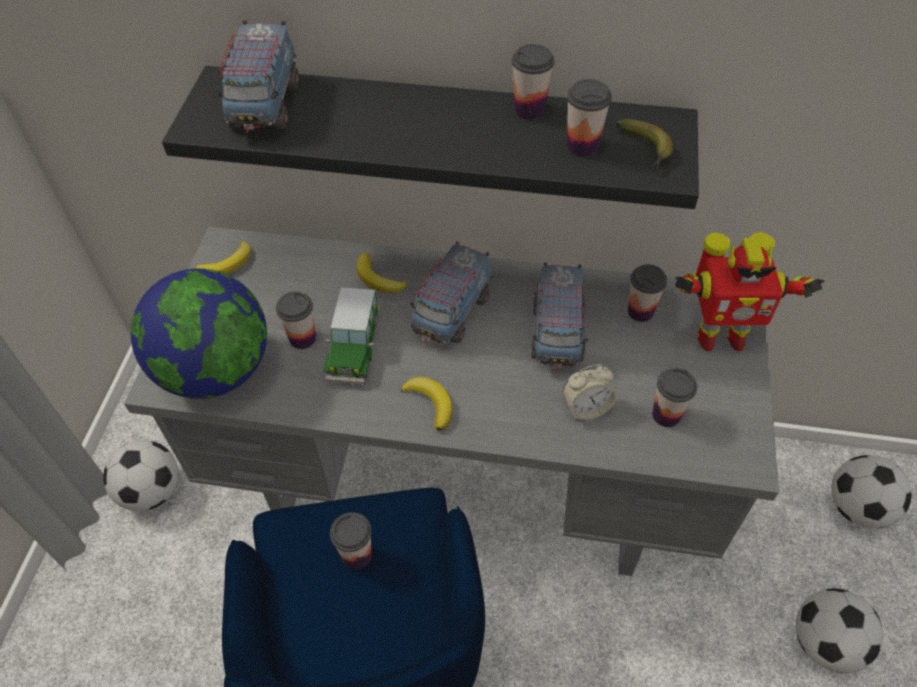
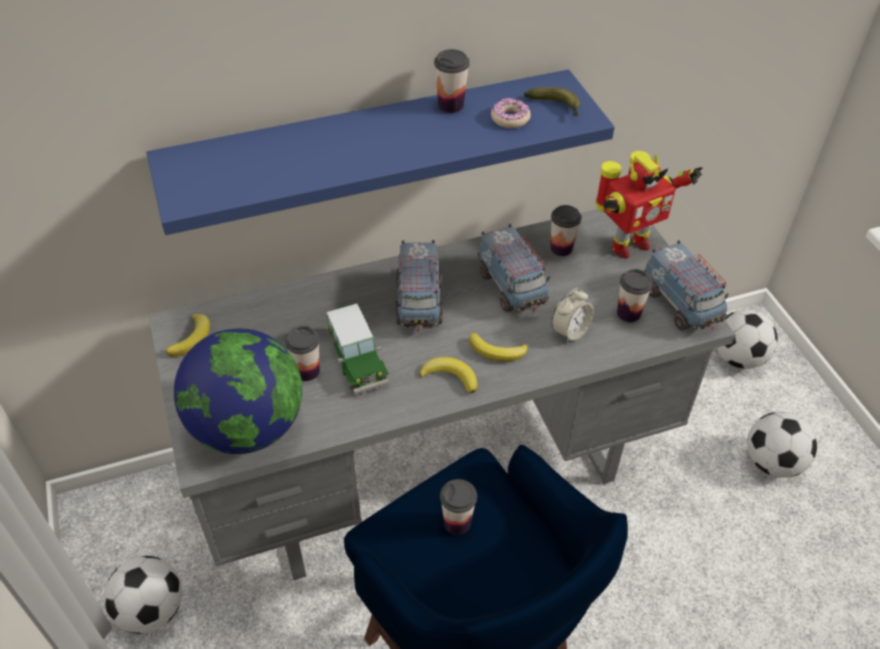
camera: 30 degrees left, 5 degrees down
black shelf [162,66,699,209] -> blue shelf [146,69,615,235]
toy truck [216,20,299,133] -> toy truck moved to [645,240,729,330]
banana [357,253,408,293] -> banana moved to [469,333,528,361]
cup [567,79,612,157] -> donut [491,98,531,128]

